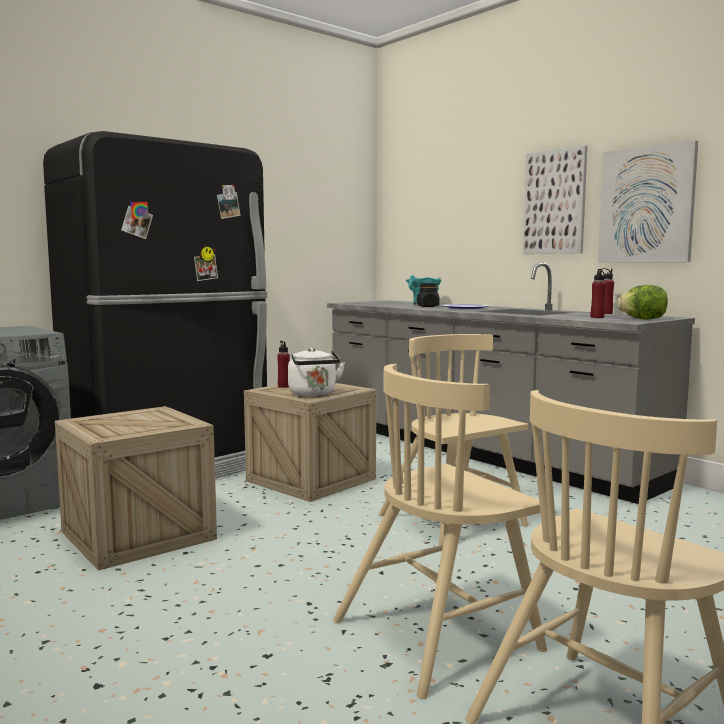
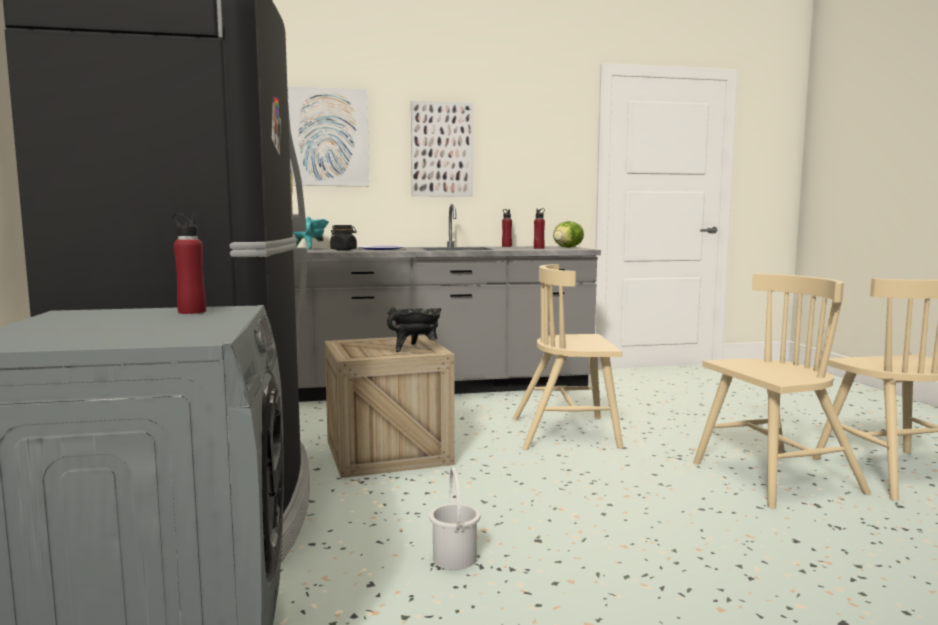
camera: 60 degrees left, 0 degrees up
crate [55,406,217,571] -> white bucket [429,467,481,570]
red bottle [277,341,290,388] -> red bottle moved to [172,213,206,314]
white kettle [288,348,345,396] -> black cooking pot [387,307,441,352]
beige chair [333,364,547,699] -> beige chair turned 105 degrees counterclockwise [693,274,871,509]
picture [598,140,698,262] -> picture moved to [287,86,369,186]

